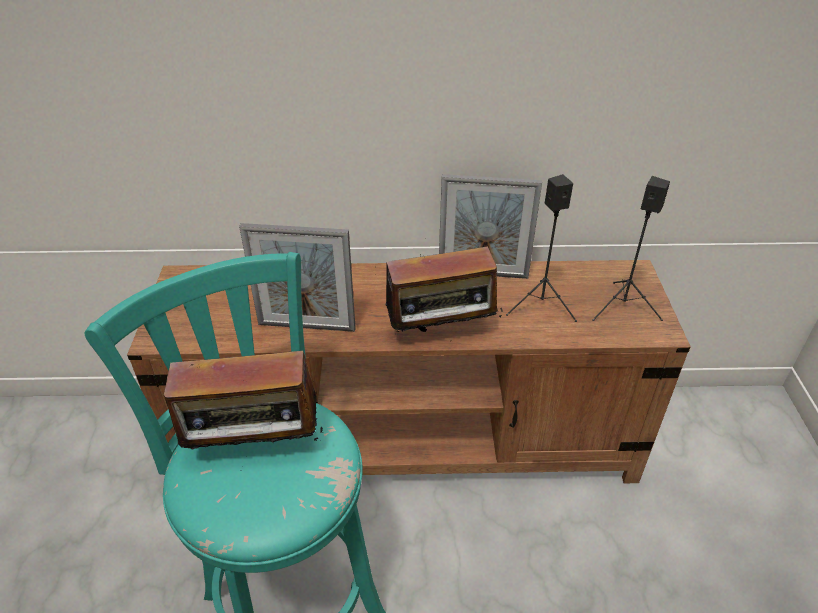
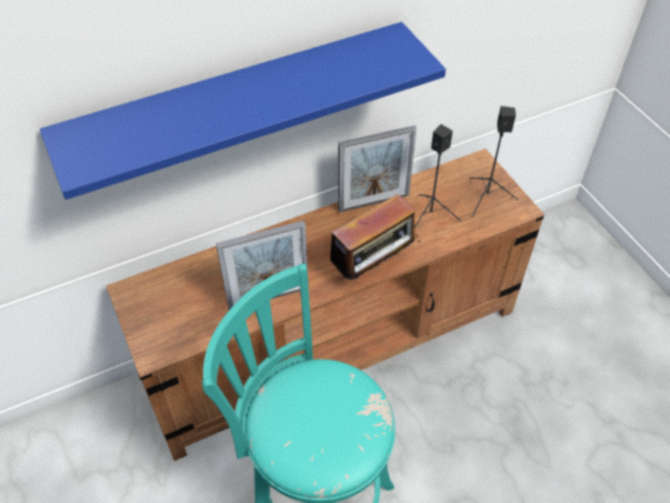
camera: 25 degrees left, 10 degrees up
radio [164,351,323,474] -> none
none -> blue shelf [40,22,446,200]

